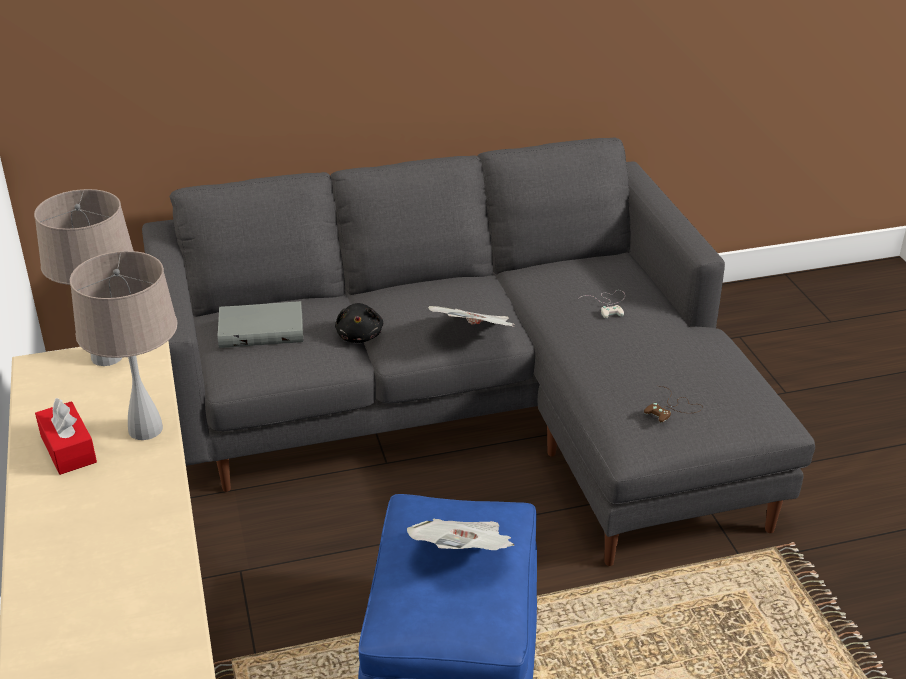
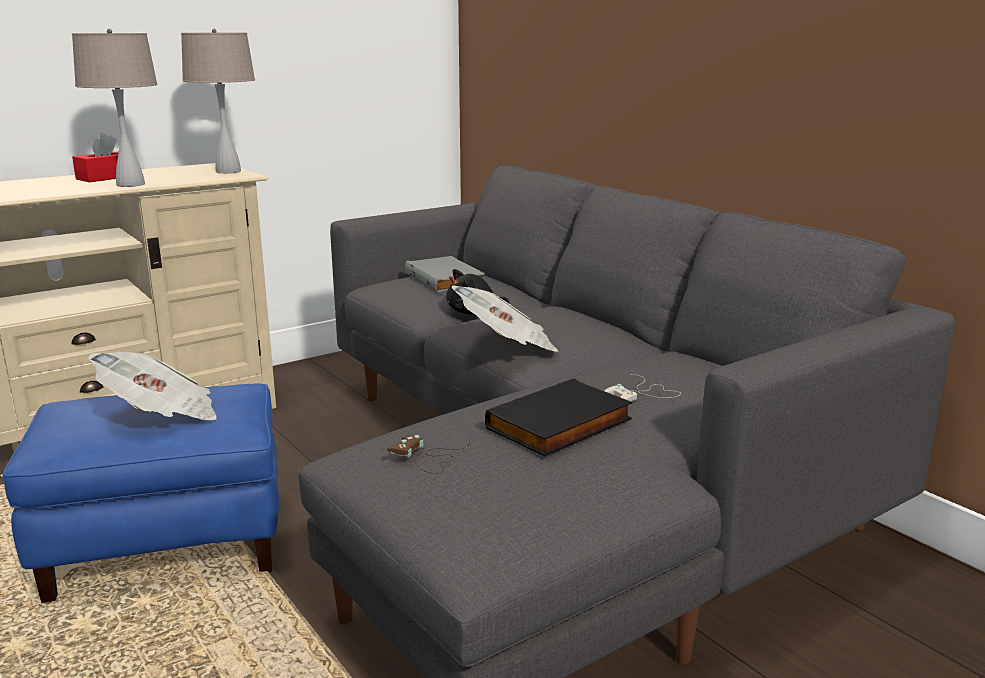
camera: 70 degrees right, 15 degrees down
none -> black book [485,378,632,457]

